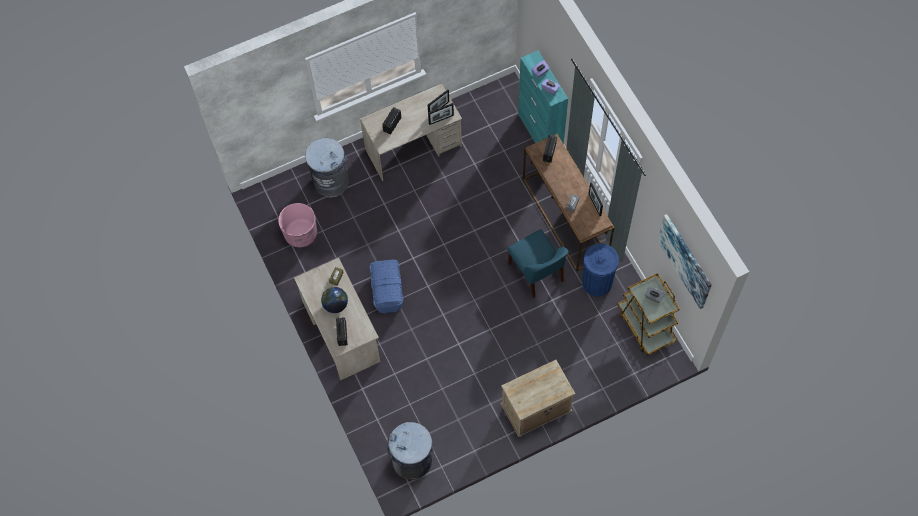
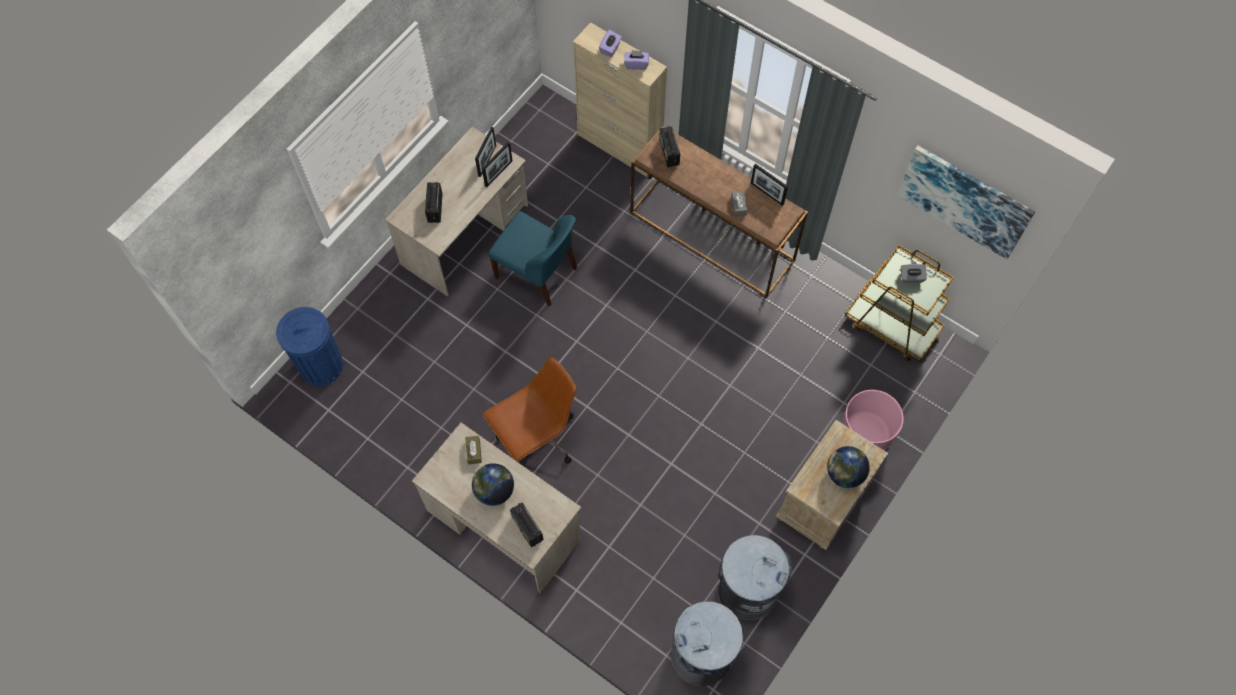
camera: 30 degrees left, 0 degrees up
pink planter [278,203,317,247] -> pink planter moved to [842,390,904,451]
grey trash can [305,138,349,198] -> grey trash can moved to [718,535,792,620]
blue storage box [369,259,403,314] -> brown office chair [483,357,576,467]
blue chair [507,229,569,298] -> blue chair moved to [488,211,577,307]
turquoise cabinet [518,51,568,144] -> beige cabinet [573,22,667,177]
blue trash can [582,244,619,297] -> blue trash can moved to [276,307,343,386]
none -> globe [827,446,870,488]

